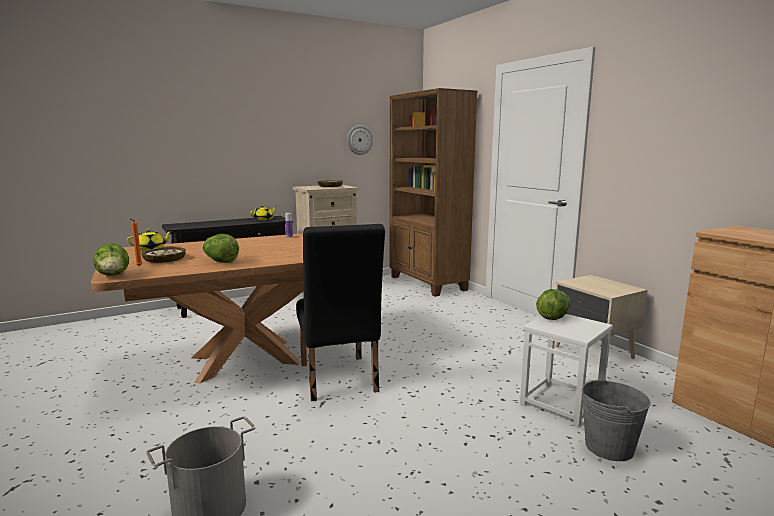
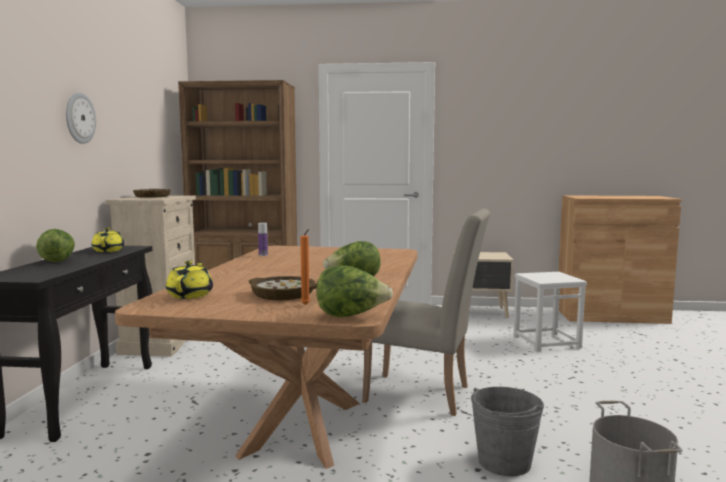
camera: 55 degrees left, 5 degrees down
black chair [296,224,385,401] -> beige chair [362,209,491,416]
wall clock [347,125,373,155] -> wall clock moved to [66,92,96,144]
lettuce [536,289,571,320] -> lettuce moved to [36,229,75,262]
grey bucket [582,377,651,461] -> grey bucket moved to [471,387,544,476]

